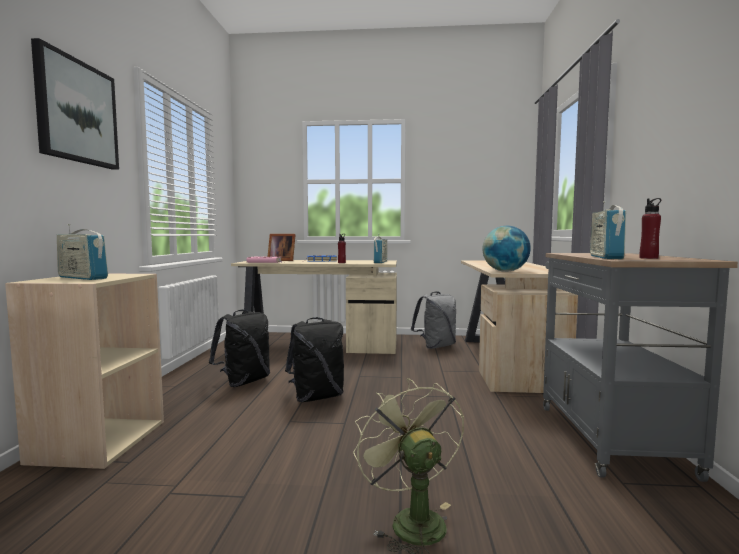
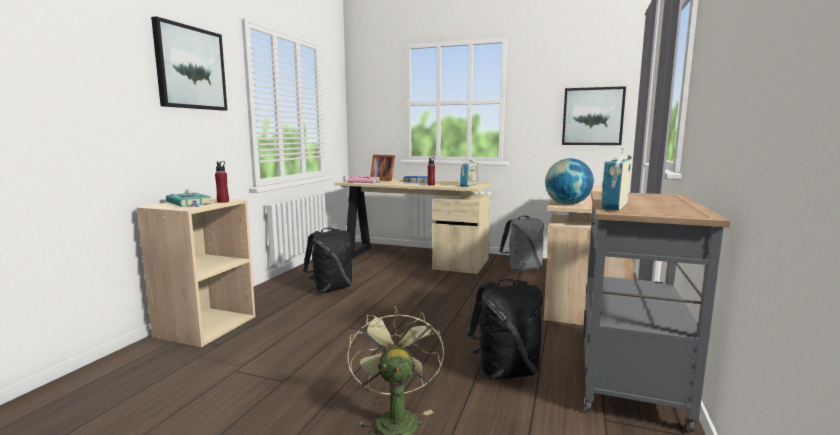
camera: 15 degrees right, 5 degrees up
radio [57,224,108,280] -> turquoise book [166,193,212,207]
black backpack [285,317,344,402] -> black backpack moved to [468,279,543,379]
red bottle [639,198,661,259] -> red bottle moved to [215,161,229,203]
none -> picture [562,86,626,145]

